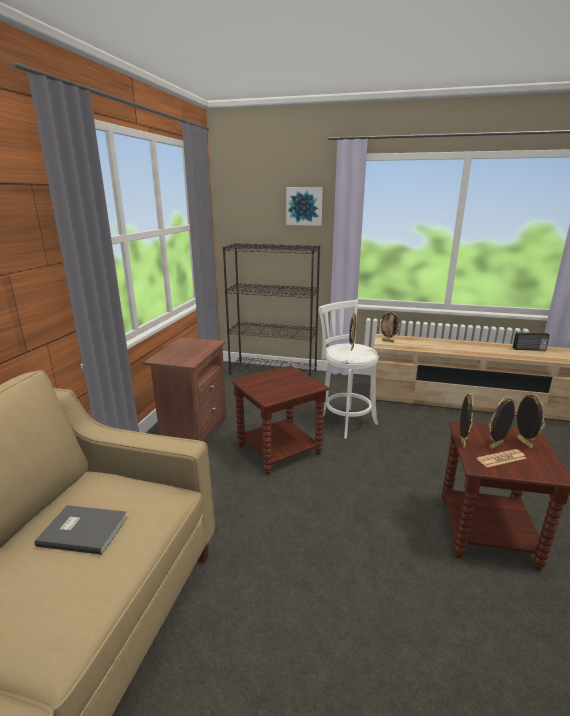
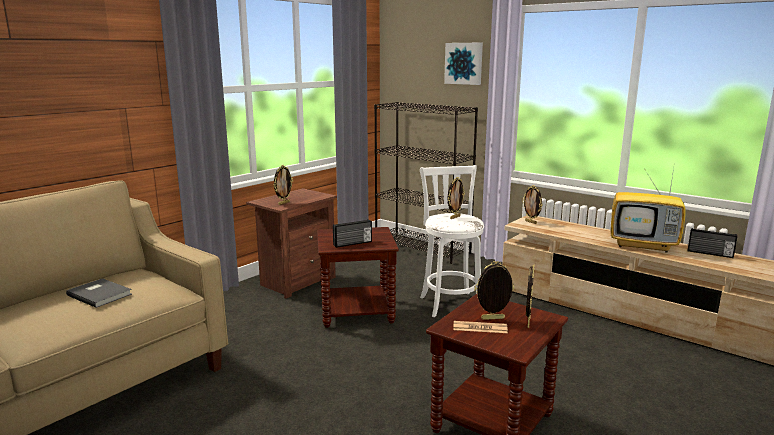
camera: 25 degrees right, 5 degrees down
picture frame [460,393,473,448] -> picture frame moved to [274,165,293,205]
none -> radio [333,219,372,248]
none -> television [611,165,686,253]

